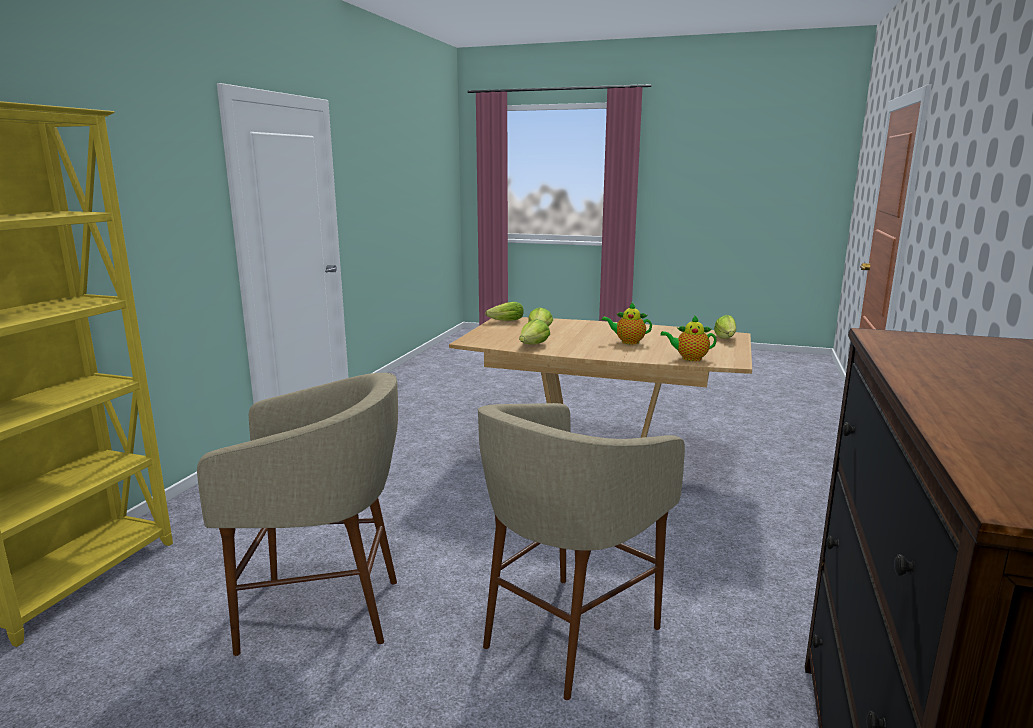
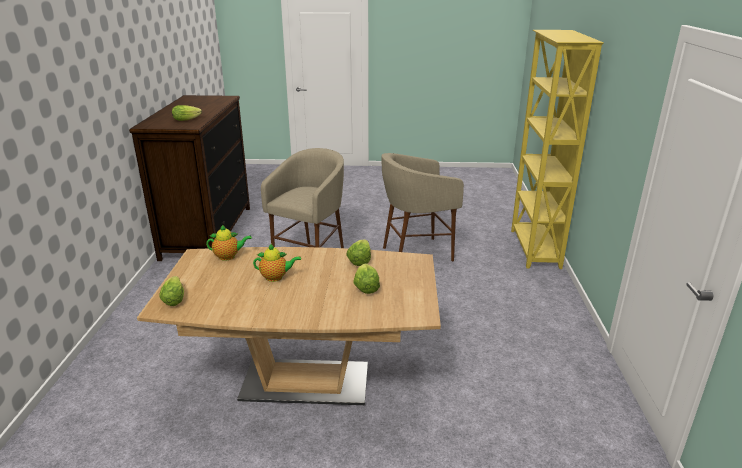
camera: 165 degrees right, 10 degrees up
lettuce [485,302,524,321] -> lettuce moved to [172,105,202,121]

